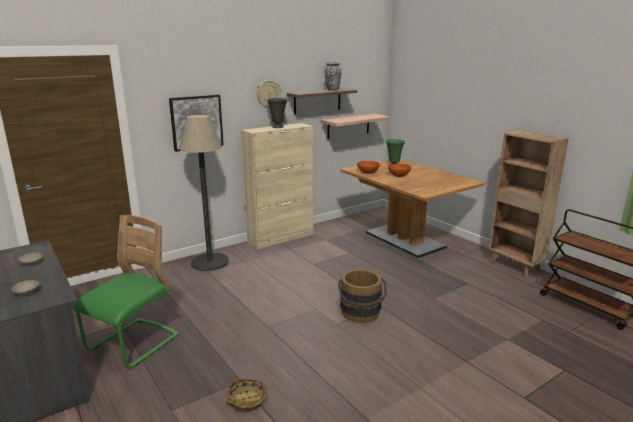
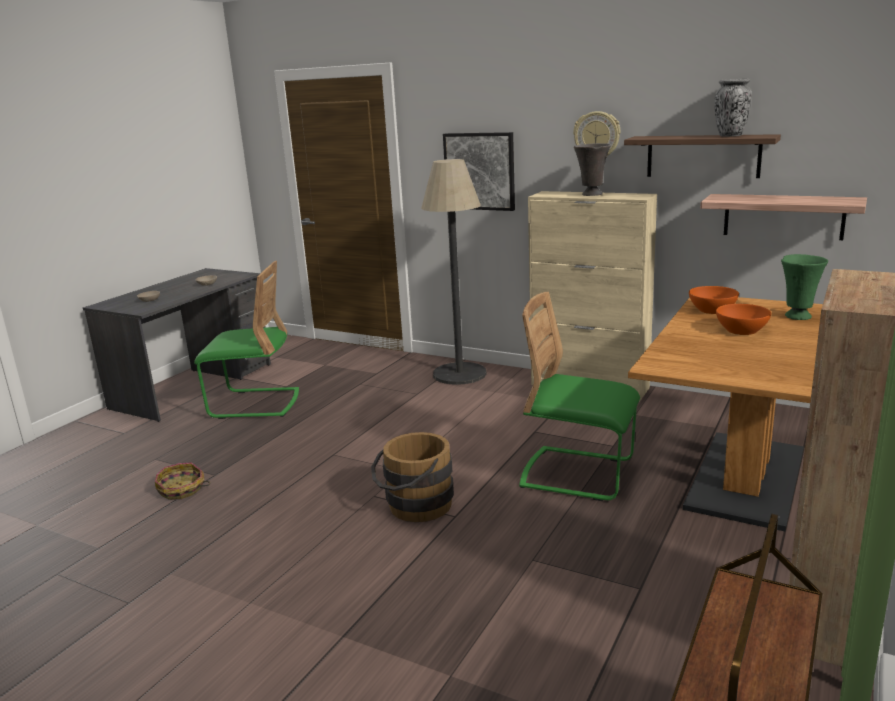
camera: 65 degrees right, 0 degrees up
none -> green chair [519,292,640,501]

